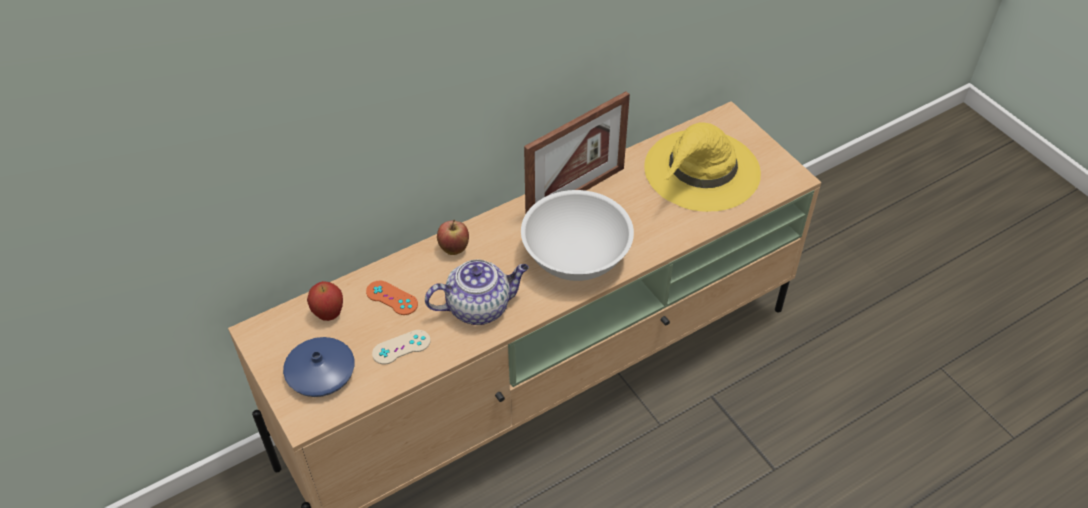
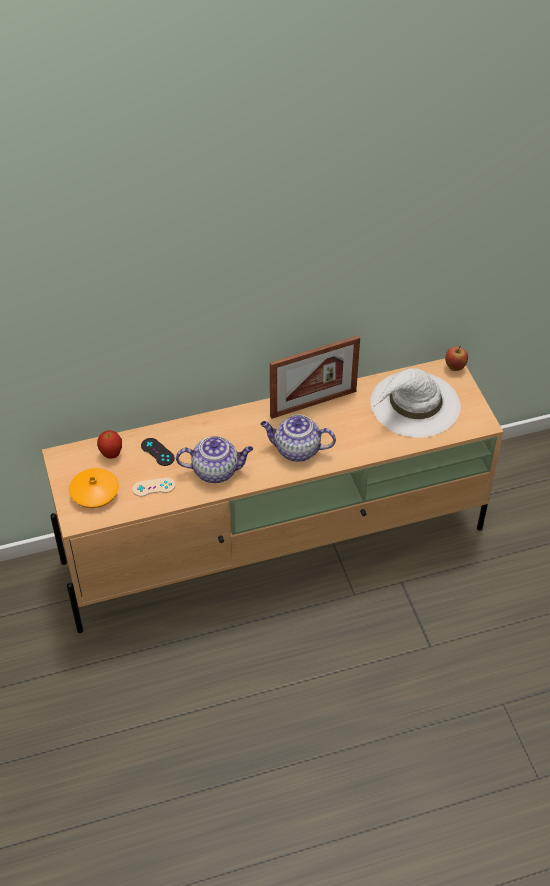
camera: 15 degrees right, 0 degrees up
blue vase [283,337,355,397] -> orange vase [69,468,119,508]
orange game controller [366,281,418,315] -> black game controller [141,438,175,466]
apple [437,220,469,255] -> apple moved to [445,346,468,371]
white bowl [521,190,634,281] -> teapot [260,414,336,462]
yellow hat [644,122,761,212] -> white hat [370,368,461,438]

